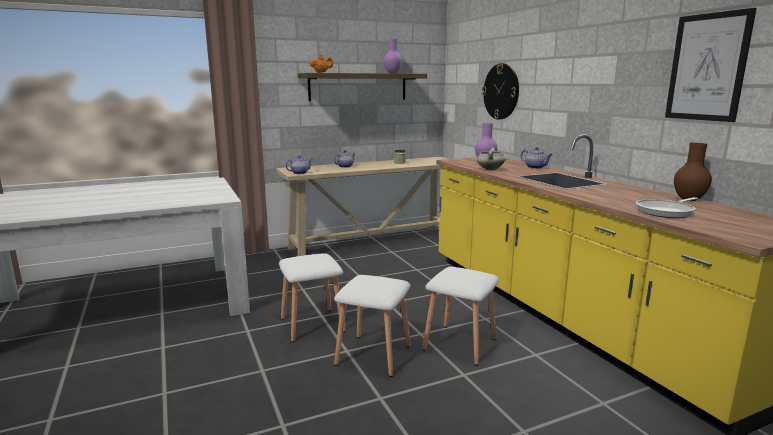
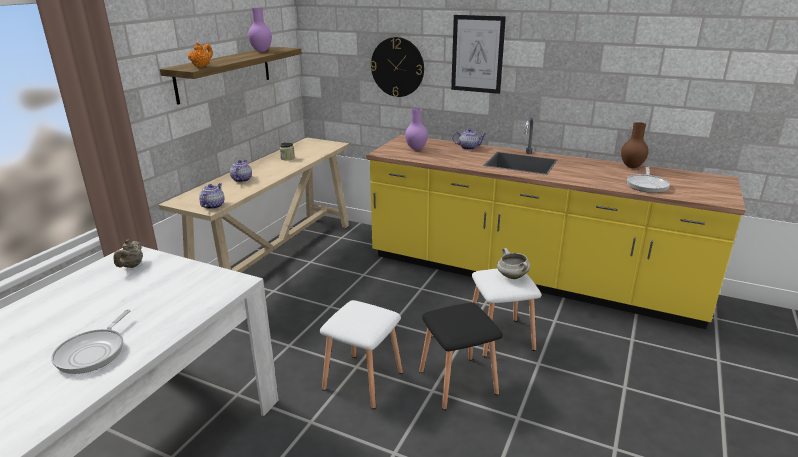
camera: 40 degrees left, 10 degrees up
white stool [334,275,411,377] -> black stool [419,302,503,410]
white cooking pot [477,148,505,170] -> white cooking pot moved to [497,248,531,279]
picture [665,8,756,122] -> picture moved to [451,15,506,94]
none -> frying pan [51,309,131,374]
none -> beige teapot [114,240,143,268]

